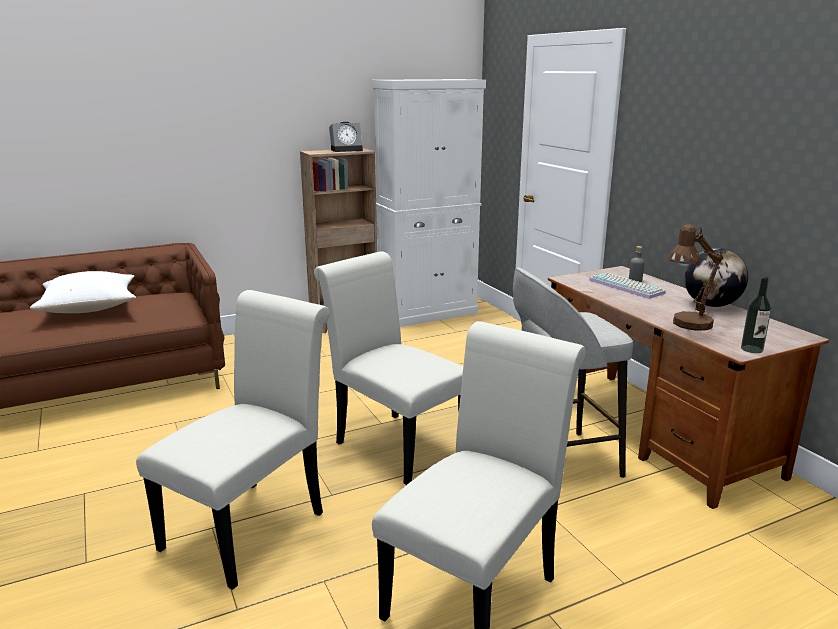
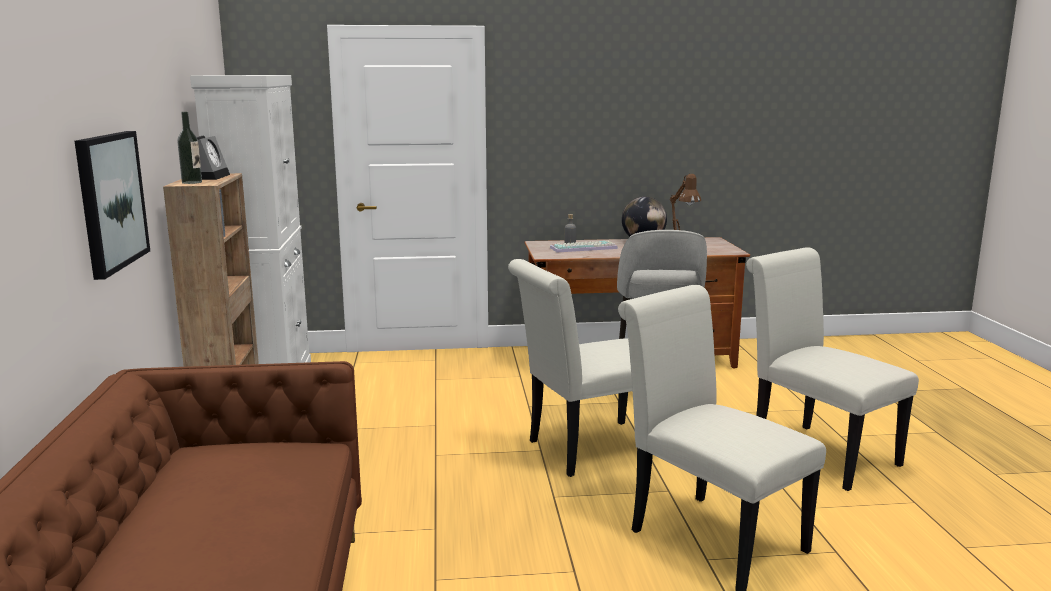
camera: 70 degrees left, 5 degrees down
white pillow [30,271,136,313] -> none
bottle [741,277,771,353] -> bottle moved to [177,112,202,184]
none -> picture [75,131,150,280]

